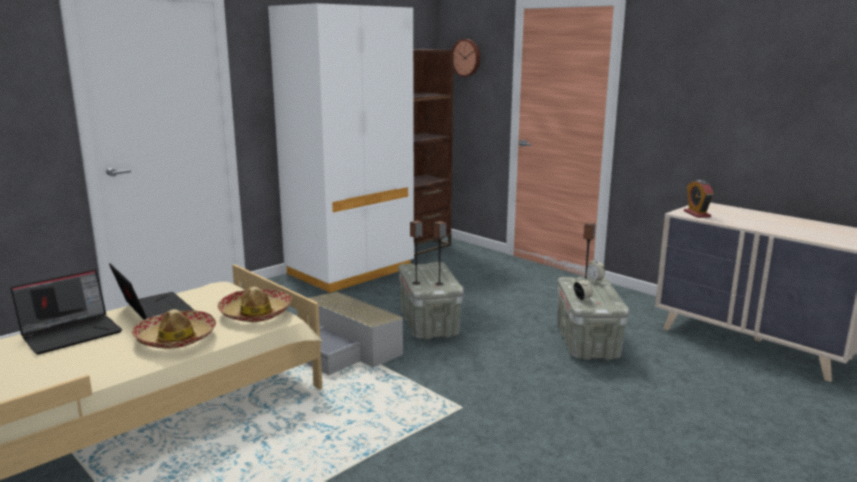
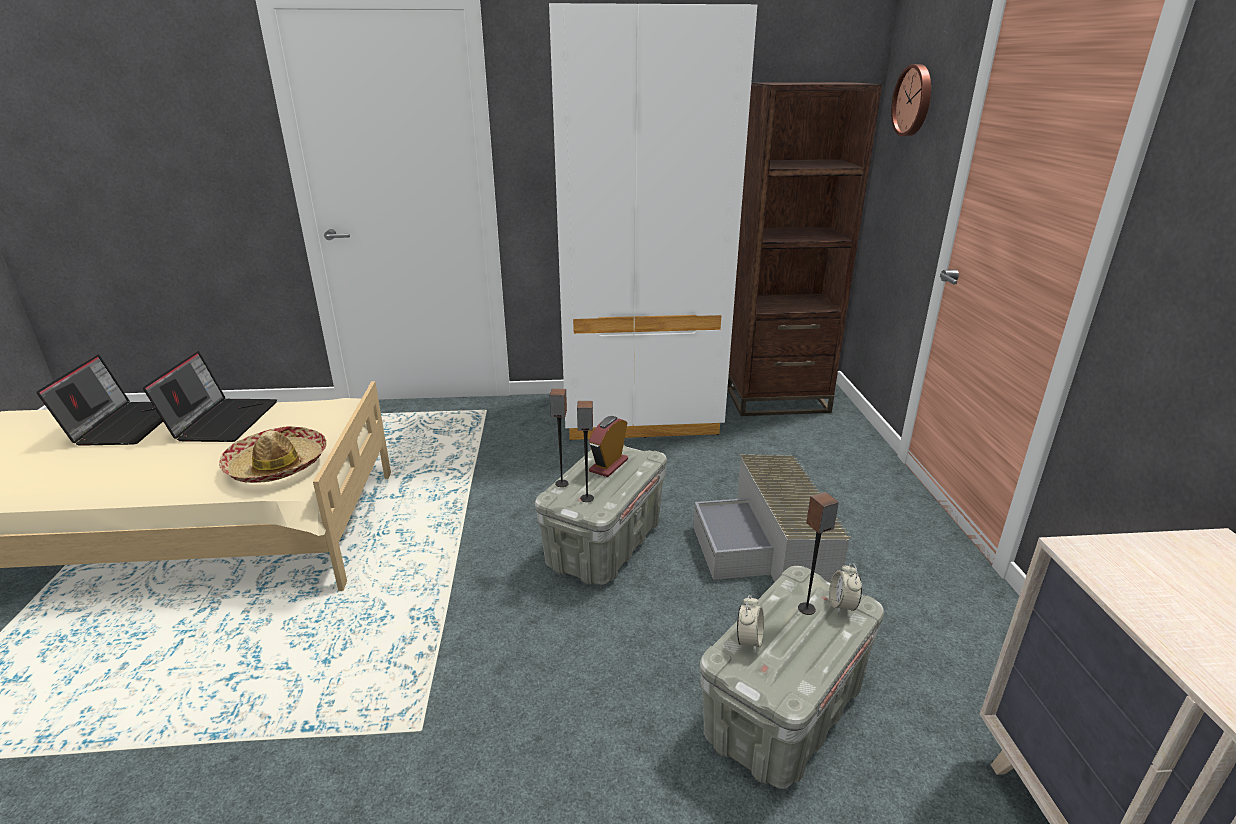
camera: 40 degrees right, 10 degrees up
laptop [10,270,122,355] -> laptop turned 90 degrees counterclockwise [36,355,163,446]
hat [132,309,216,349] -> none
grey storage box [306,292,403,375] -> grey storage box moved to [693,454,851,583]
alarm clock [684,180,714,218] -> alarm clock moved to [589,416,628,477]

